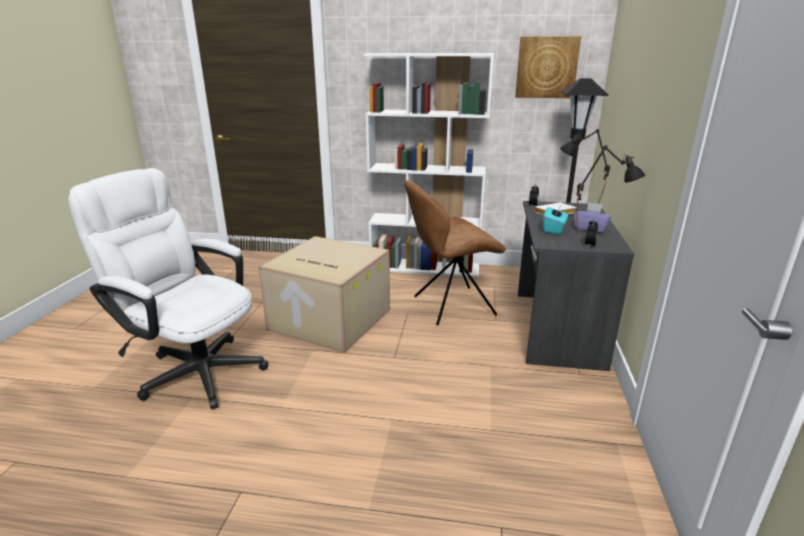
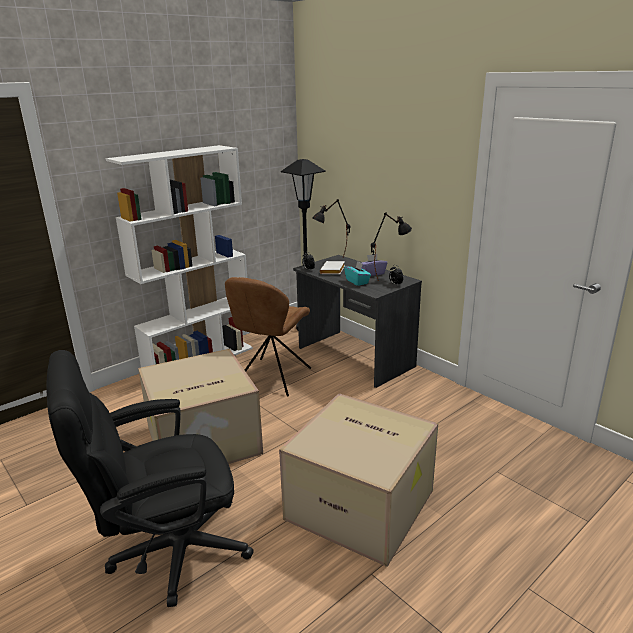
camera: 50 degrees left, 0 degrees up
white office chair [68,168,268,409] -> black office chair [46,350,254,607]
picture [515,36,581,98] -> none
none -> cardboard box [279,393,438,567]

